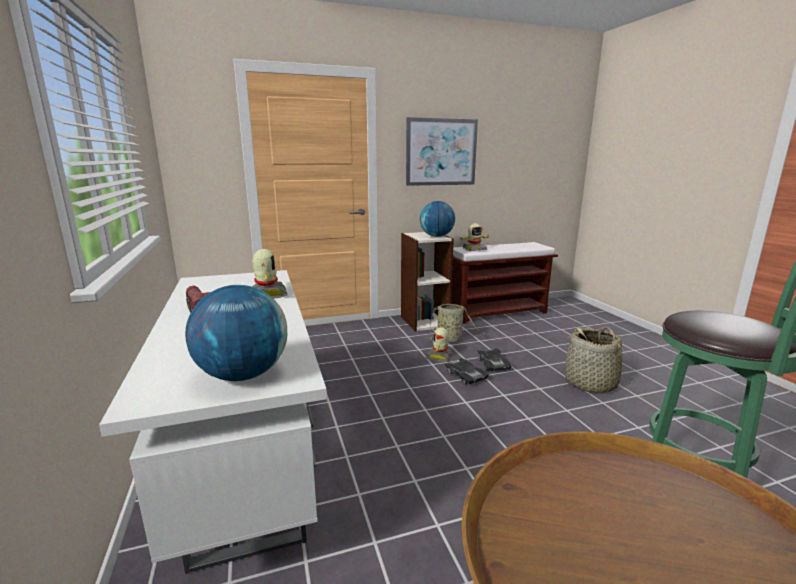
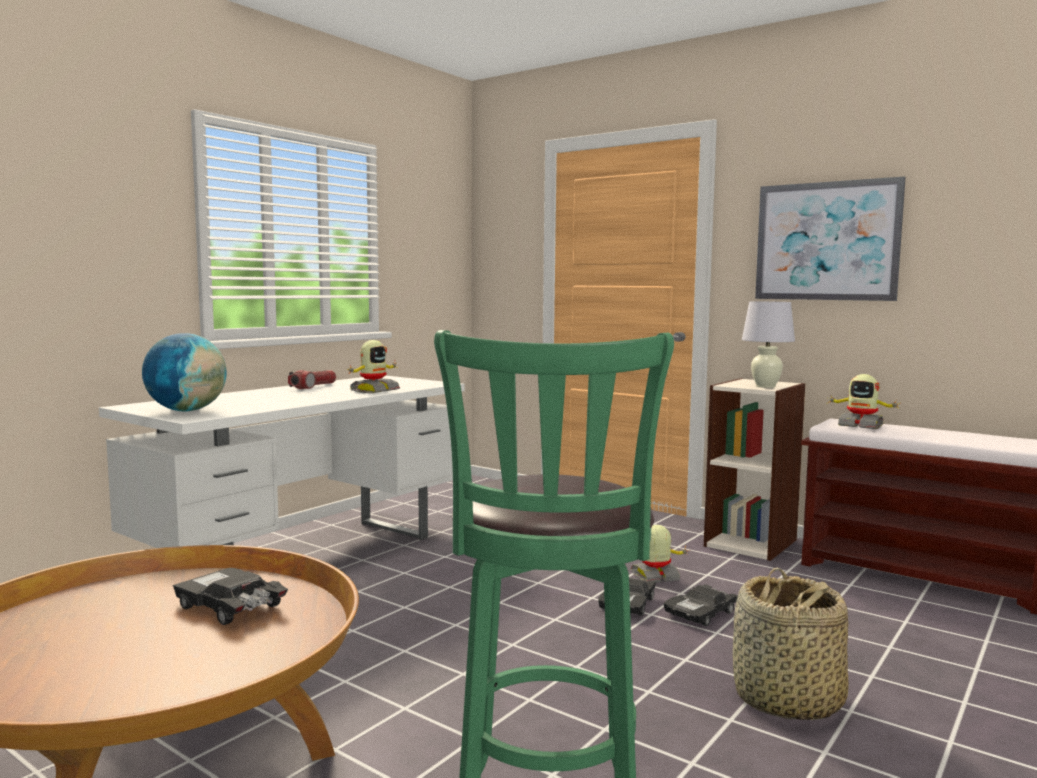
camera: 55 degrees right, 10 degrees down
globe [420,201,455,237] -> white table lamp [742,301,795,388]
basket [425,304,485,343] -> none
none -> black toy car [173,568,288,625]

